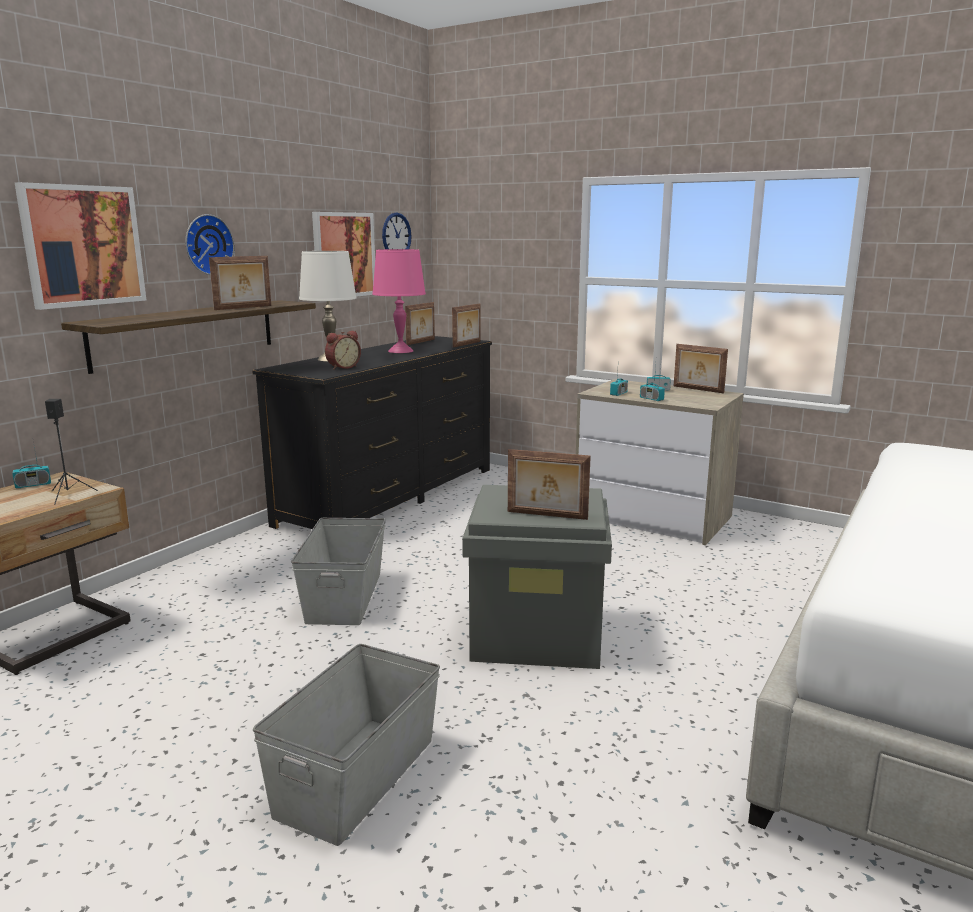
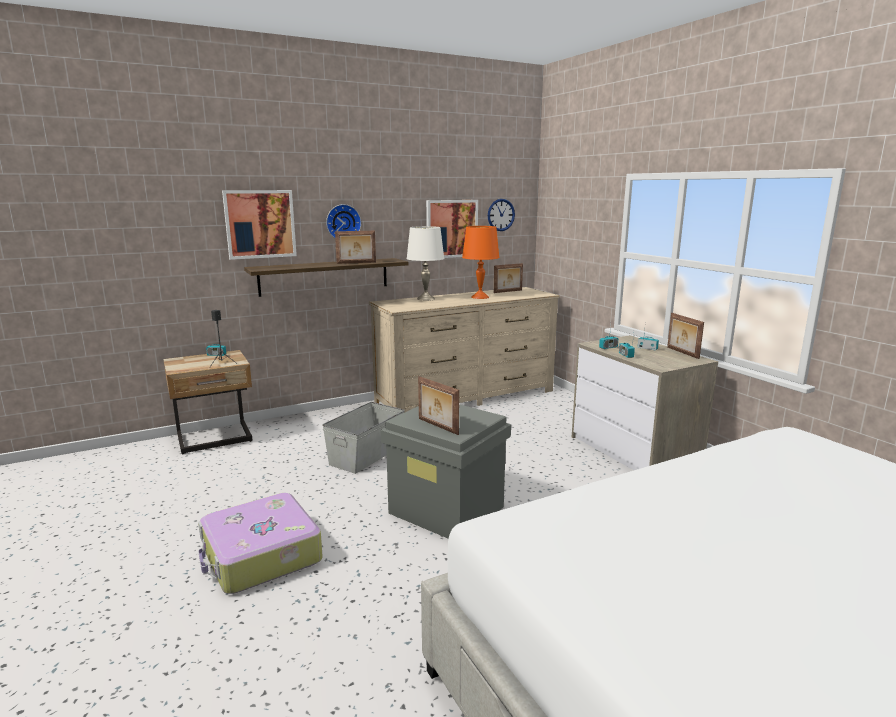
camera: 30 degrees right, 0 degrees up
black dresser [252,336,492,529] -> beige dresser [369,287,560,413]
grey storage box [253,644,440,846] -> suitcase [198,493,323,594]
alarm clock [325,331,361,369] -> none
pink table lamp [372,249,426,353] -> orange table lamp [462,226,500,299]
picture frame [452,304,481,348] -> none

